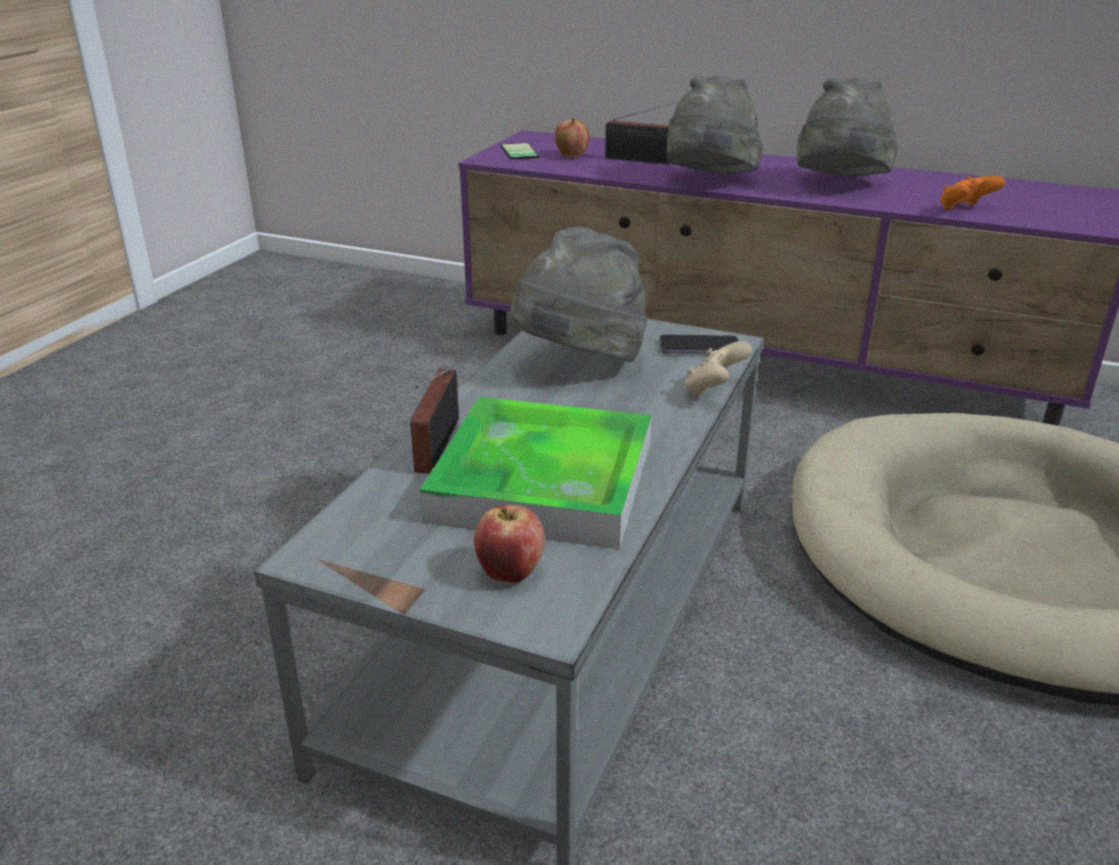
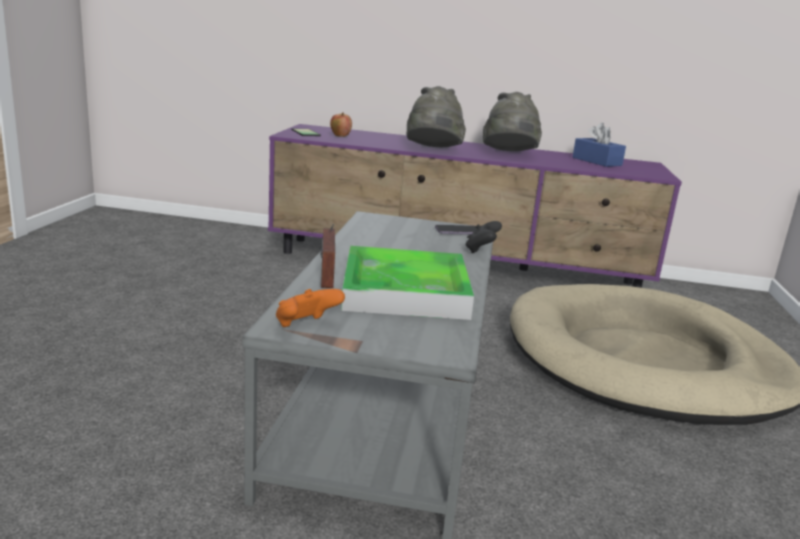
camera: 15 degrees left, 10 degrees down
apple [474,505,545,583] -> none
grey hat [510,226,648,362] -> none
radio [605,101,679,165] -> none
beige game controller [685,341,752,398] -> black game controller [465,221,502,253]
orange game controller [940,175,1005,211] -> orange game controller moved to [276,289,345,327]
none -> blue tissue box [573,123,626,167]

